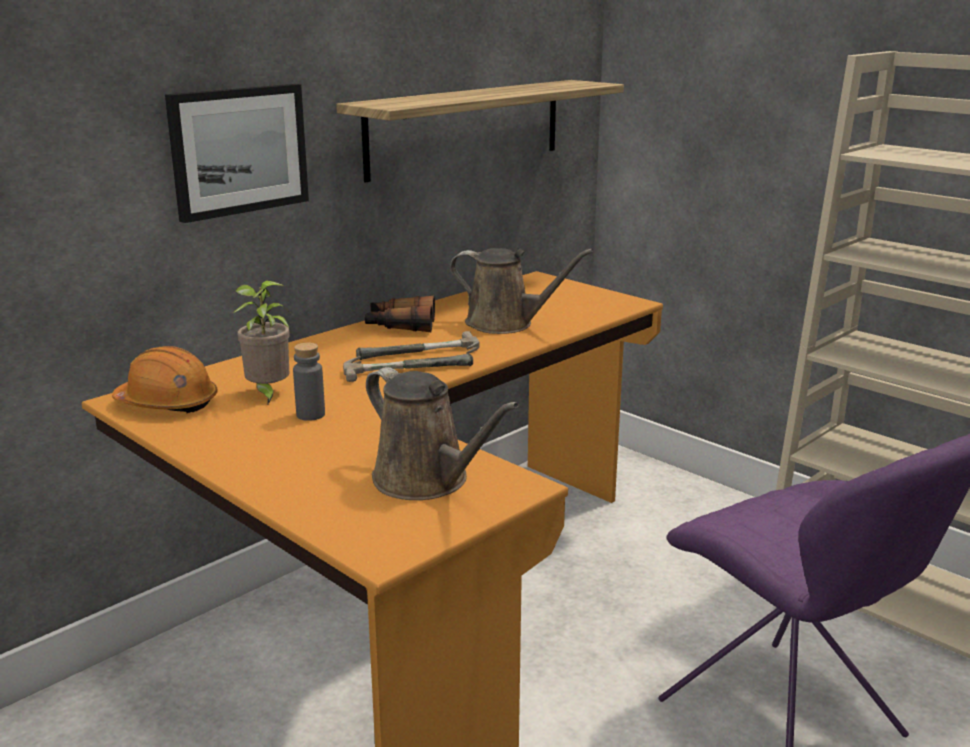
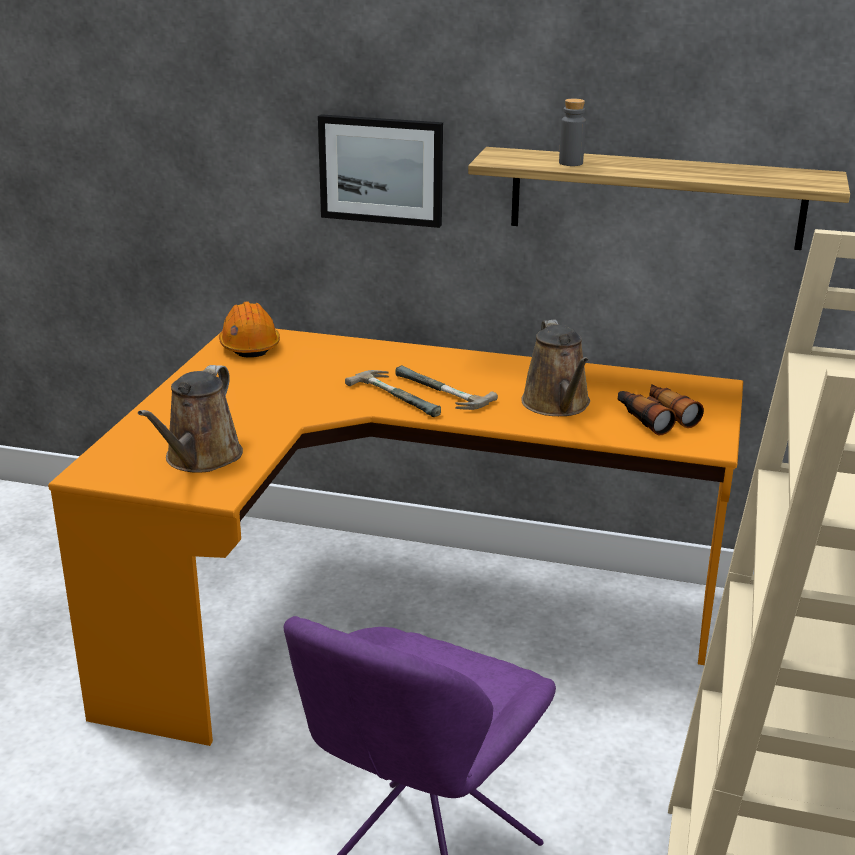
camera: 60 degrees right, 5 degrees up
potted plant [233,280,290,404] -> none
grey bottle [293,342,325,421] -> grey bottle moved to [559,99,586,166]
binoculars [365,296,435,332] -> binoculars moved to [618,384,704,435]

